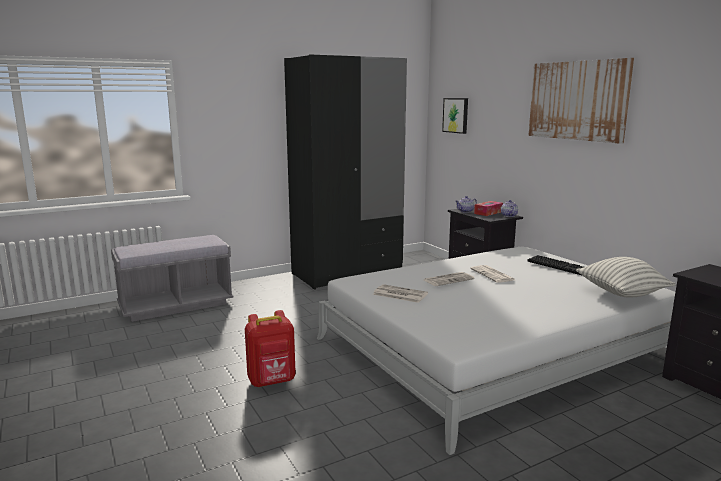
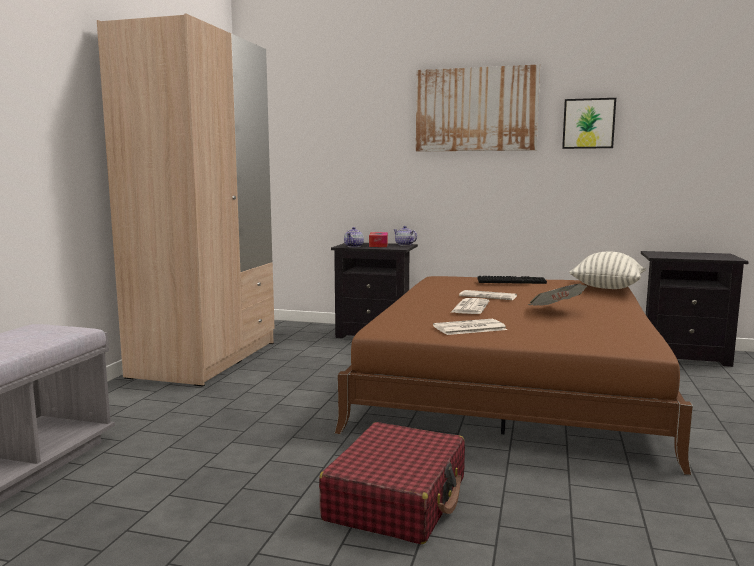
camera: 45 degrees left, 5 degrees down
red backpack [245,310,296,387] -> red suitcase [319,422,465,544]
black wardrobe [284,54,407,290] -> beige wardrobe [97,13,275,386]
white bed [317,247,675,455] -> brown bed [334,276,693,475]
picture [442,98,468,134] -> picture moved to [562,98,616,149]
none -> newspaper [528,284,587,306]

